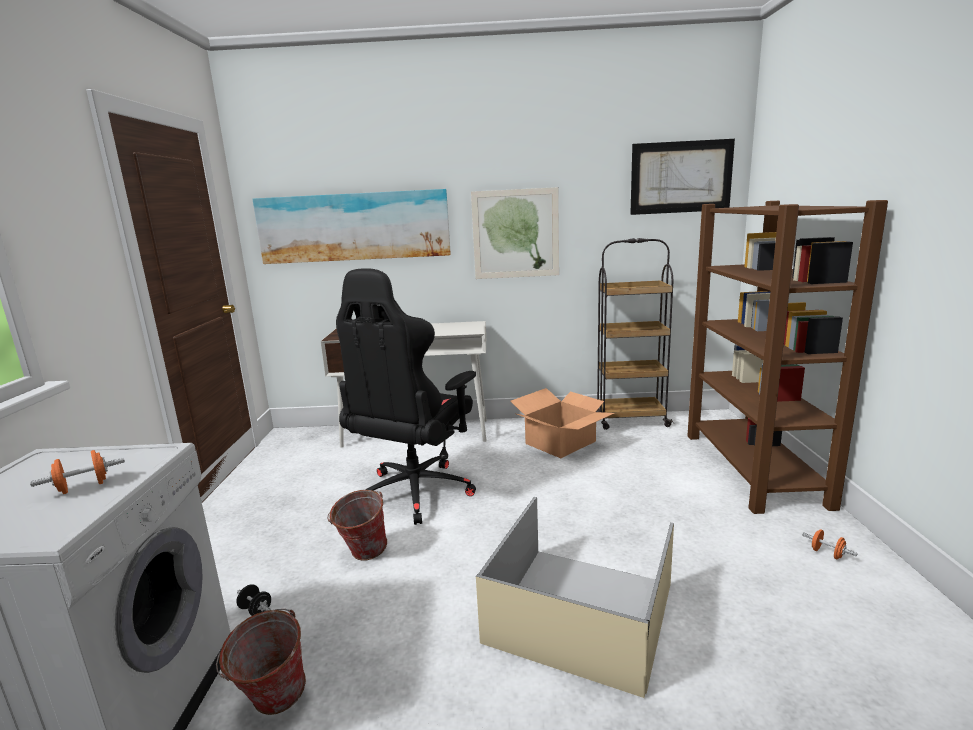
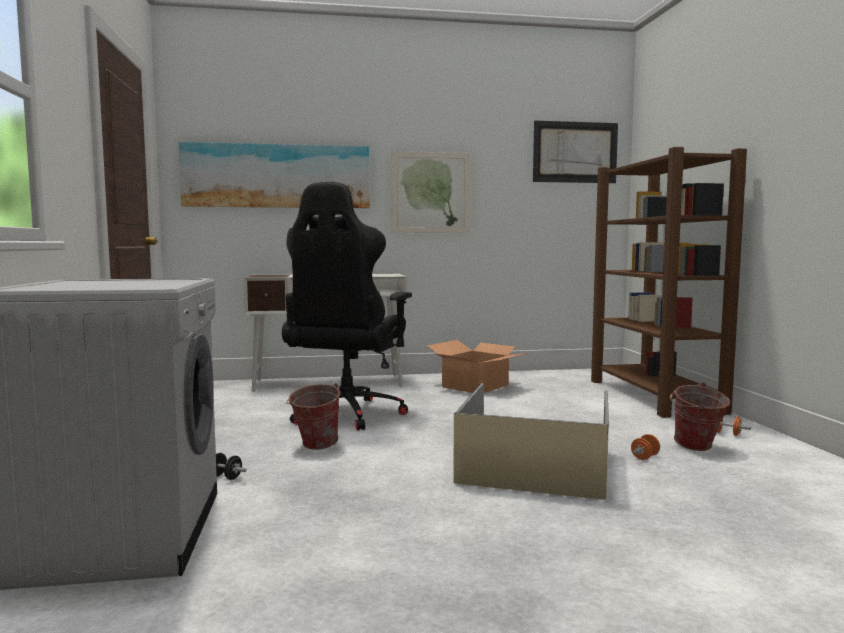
camera: 10 degrees left, 10 degrees down
orange dumbbell [30,450,125,494] -> orange dumbbell moved to [631,434,660,460]
bucket [216,609,306,715] -> bucket moved to [670,383,730,451]
brown cart [596,238,674,430] -> none

